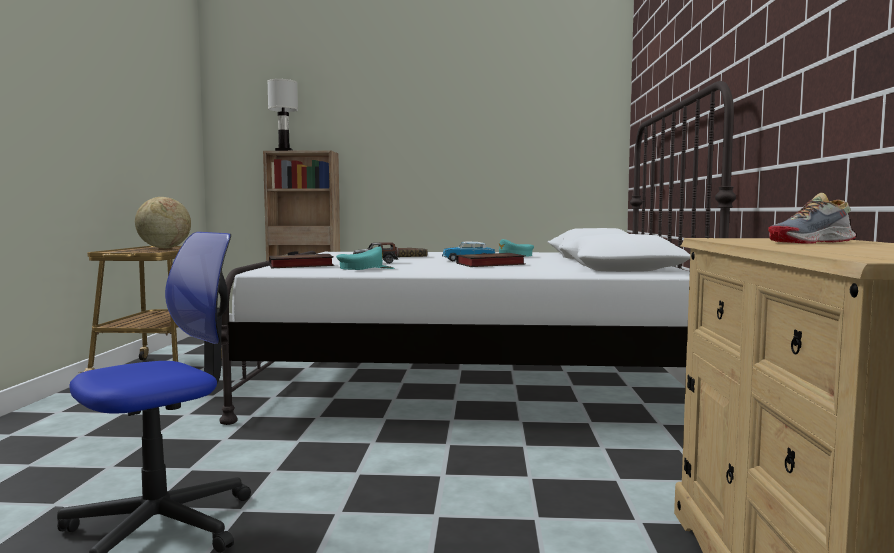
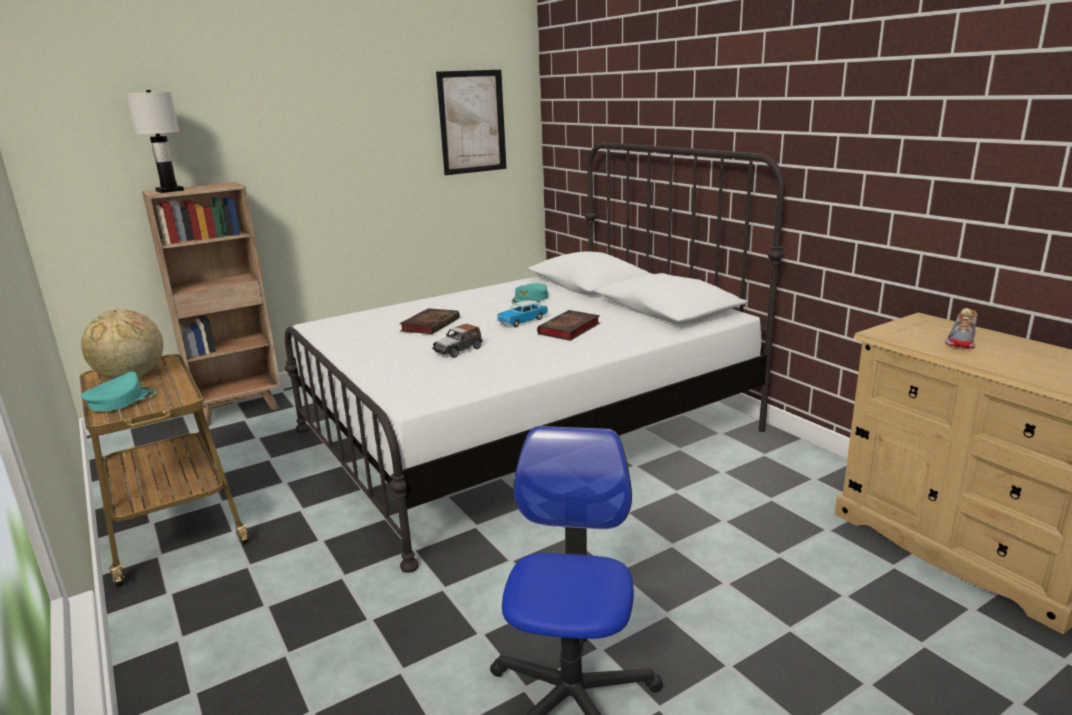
camera: 35 degrees left, 15 degrees up
book [269,254,334,268] -> none
turquoise cap [336,247,394,270] -> turquoise cap moved to [81,372,157,411]
none -> picture [436,70,506,175]

